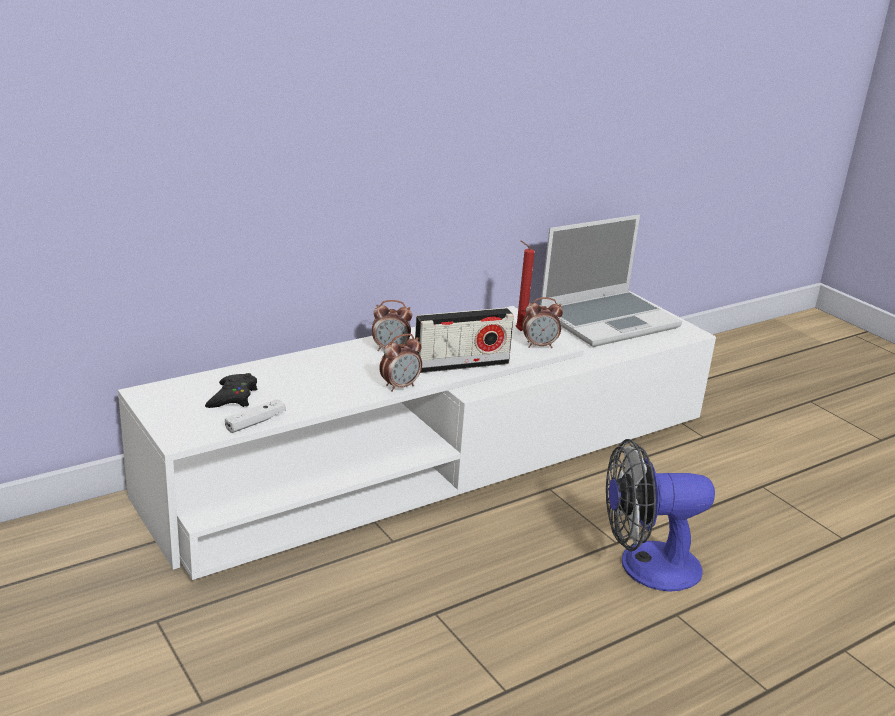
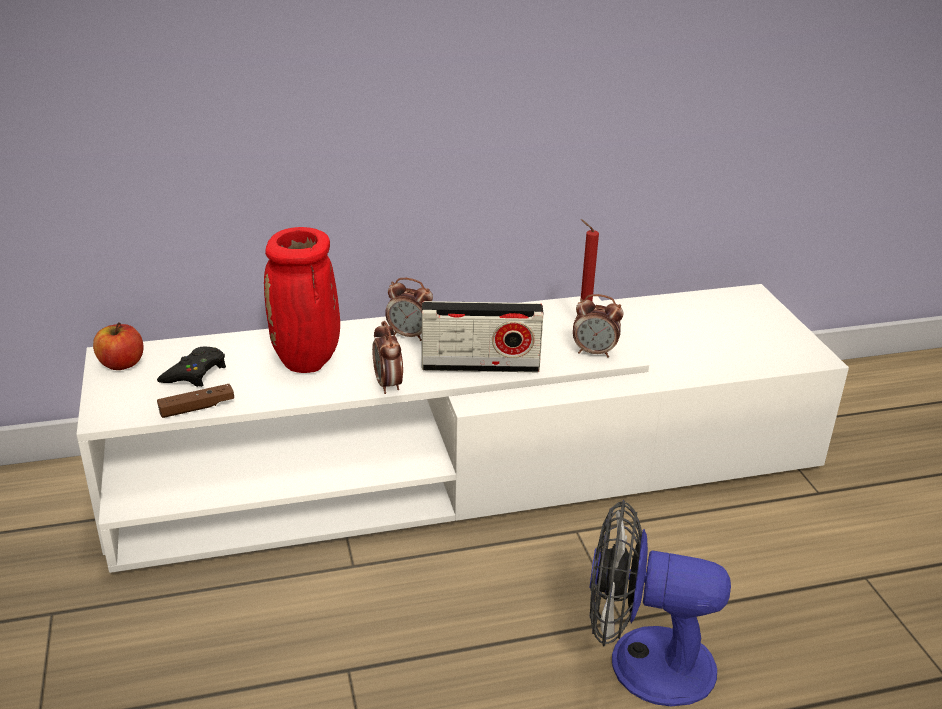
camera: 20 degrees right, 5 degrees up
white game controller [225,399,285,433] -> brown game controller [157,384,234,418]
alarm clock [379,334,422,392] -> alarm clock turned 90 degrees clockwise [372,321,403,394]
laptop [540,215,682,347] -> none
none -> apple [93,322,144,370]
none -> red vase [264,227,340,373]

